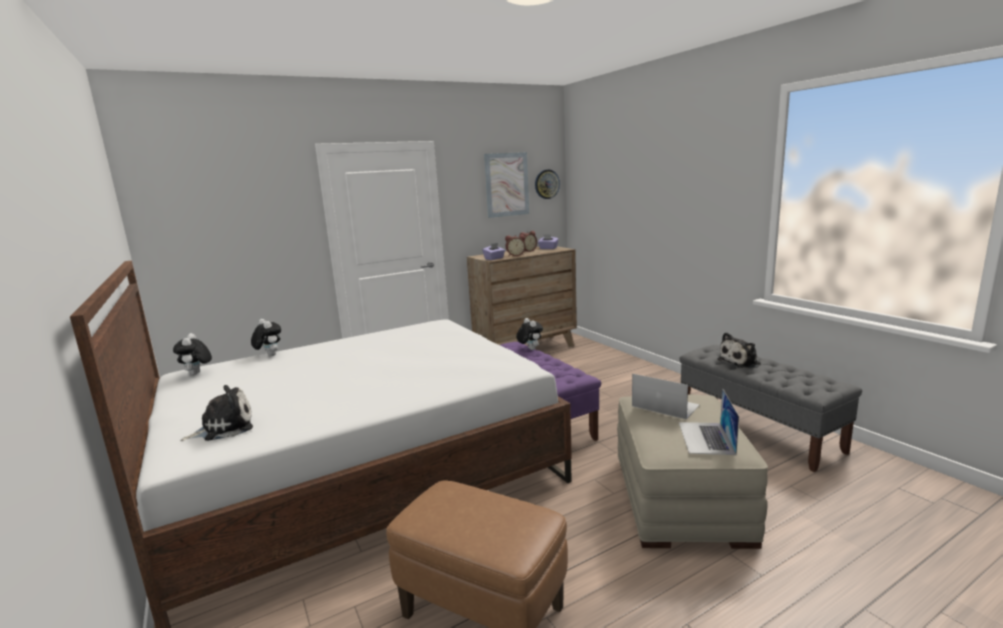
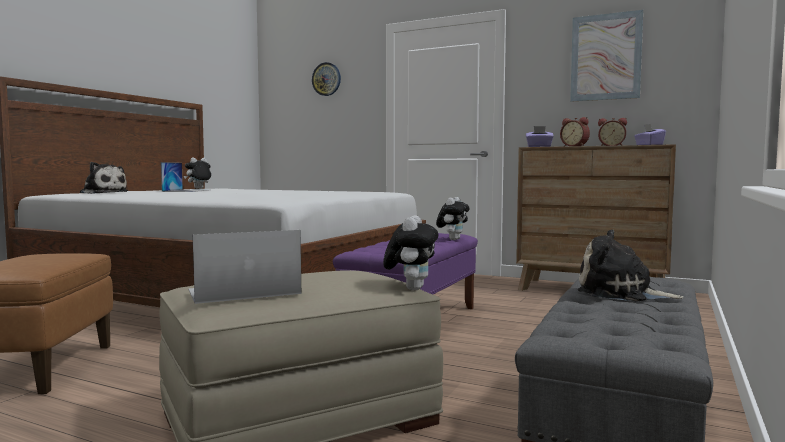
camera: 55 degrees right, 10 degrees down
plush toy [251,319,281,356] -> plush toy moved to [383,215,438,291]
wall clock [535,170,560,199] -> wall clock moved to [312,62,341,96]
laptop [632,374,700,420] -> laptop moved to [161,162,208,192]

